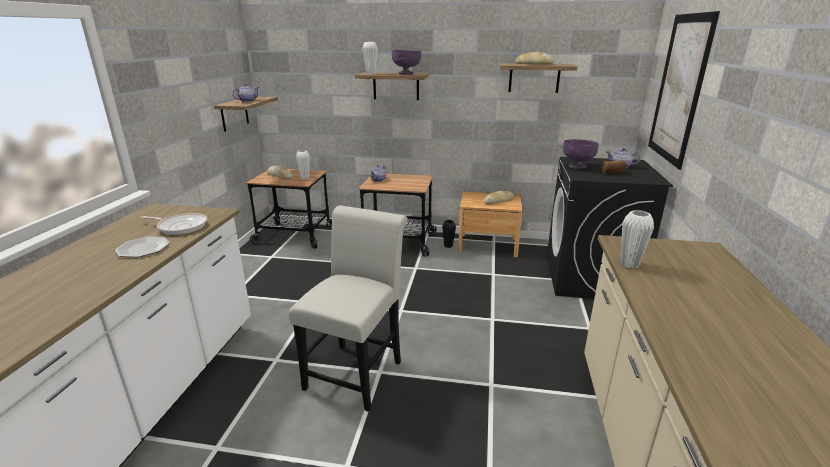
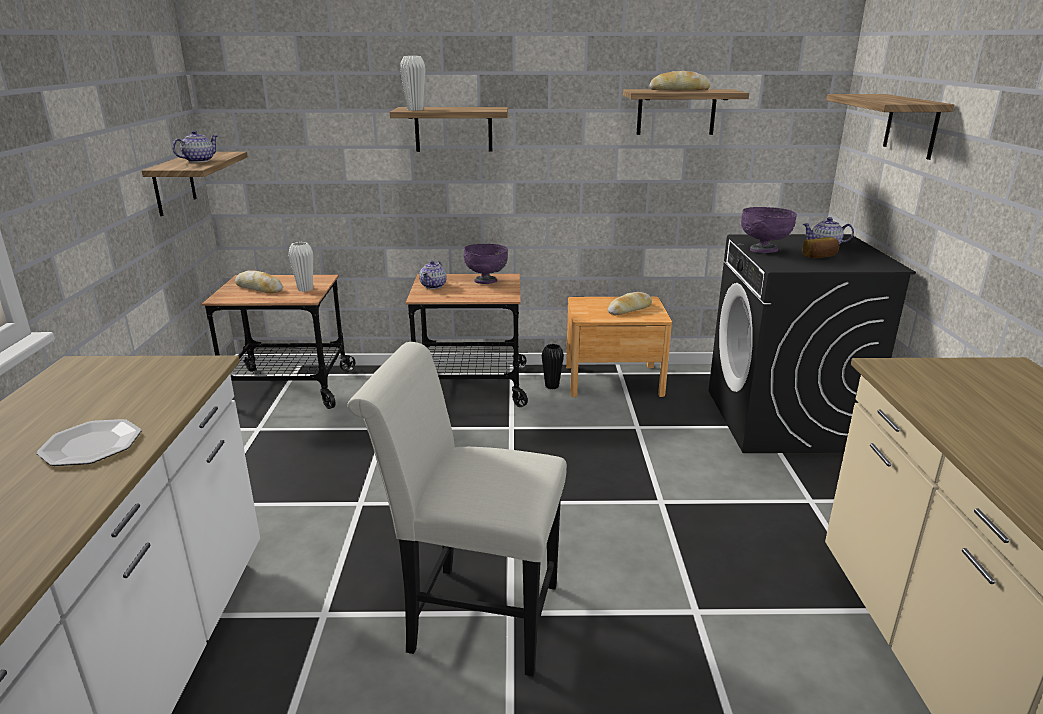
camera: 10 degrees left, 0 degrees up
frying pan [140,213,208,235] -> none
white chair [289,206,407,412] -> white chair turned 90 degrees counterclockwise [347,342,567,676]
purple bowl [392,50,421,74] -> purple bowl moved to [464,244,508,284]
white vase [620,210,654,268] -> none
picture [648,11,720,170] -> shelf [826,94,954,160]

